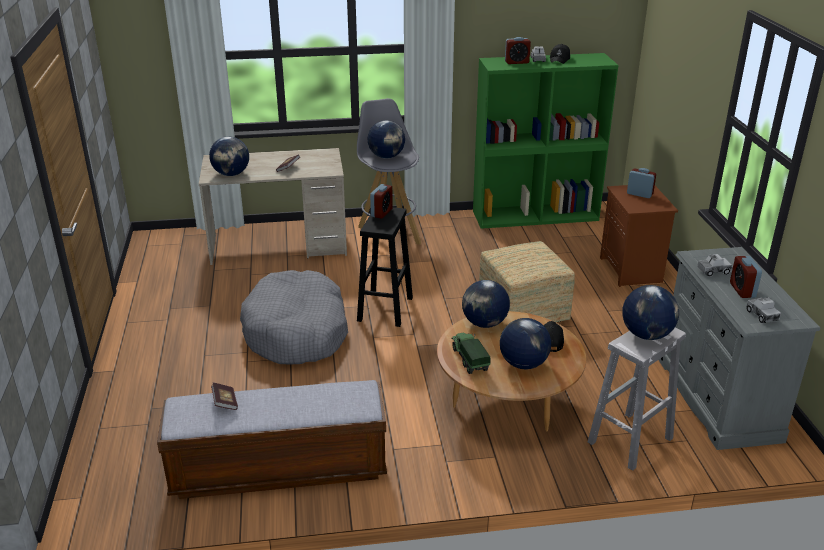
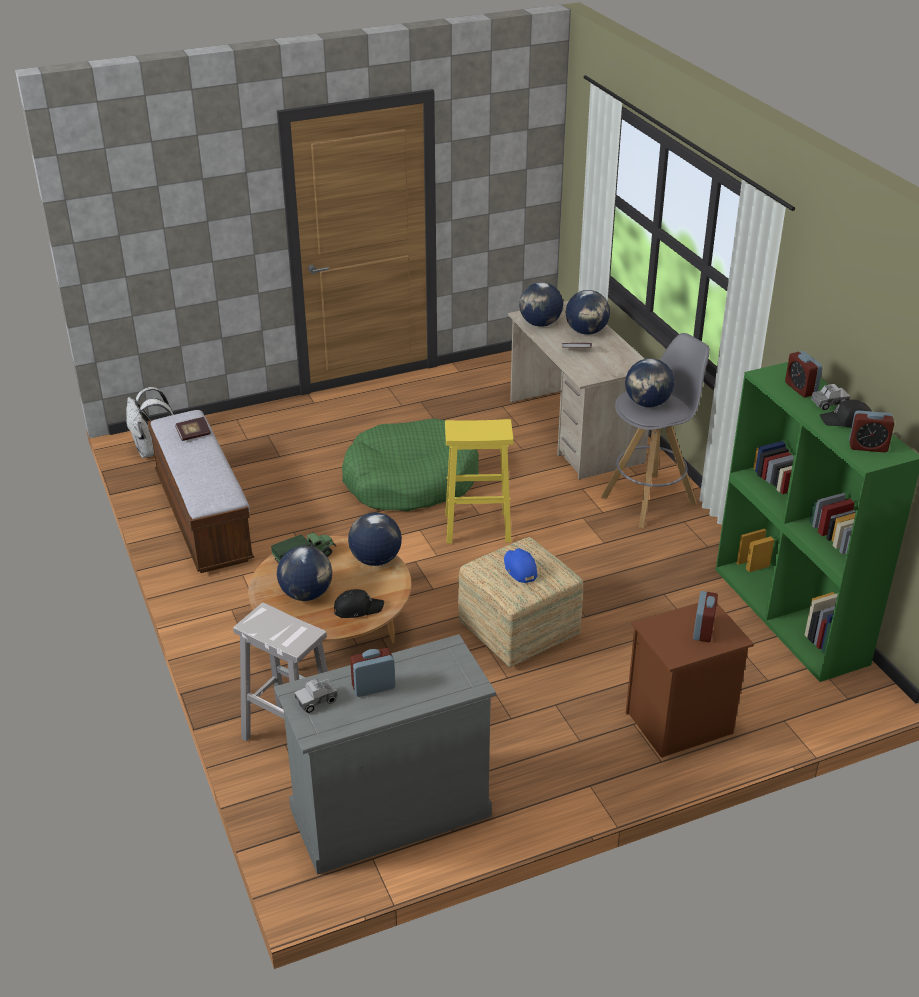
camera: 75 degrees right, 5 degrees up
grey dog bed [240,270,348,364] -> green dog bed [342,418,479,512]
black stool [357,207,413,327] -> yellow stool [445,419,513,544]
alarm clock [370,184,393,219] -> alarm clock moved to [849,410,895,452]
globe [622,285,679,340] -> globe moved to [566,290,610,335]
toy truck [697,254,732,277] -> none
none -> white backpack [126,387,174,458]
none -> blue cap [504,548,538,583]

